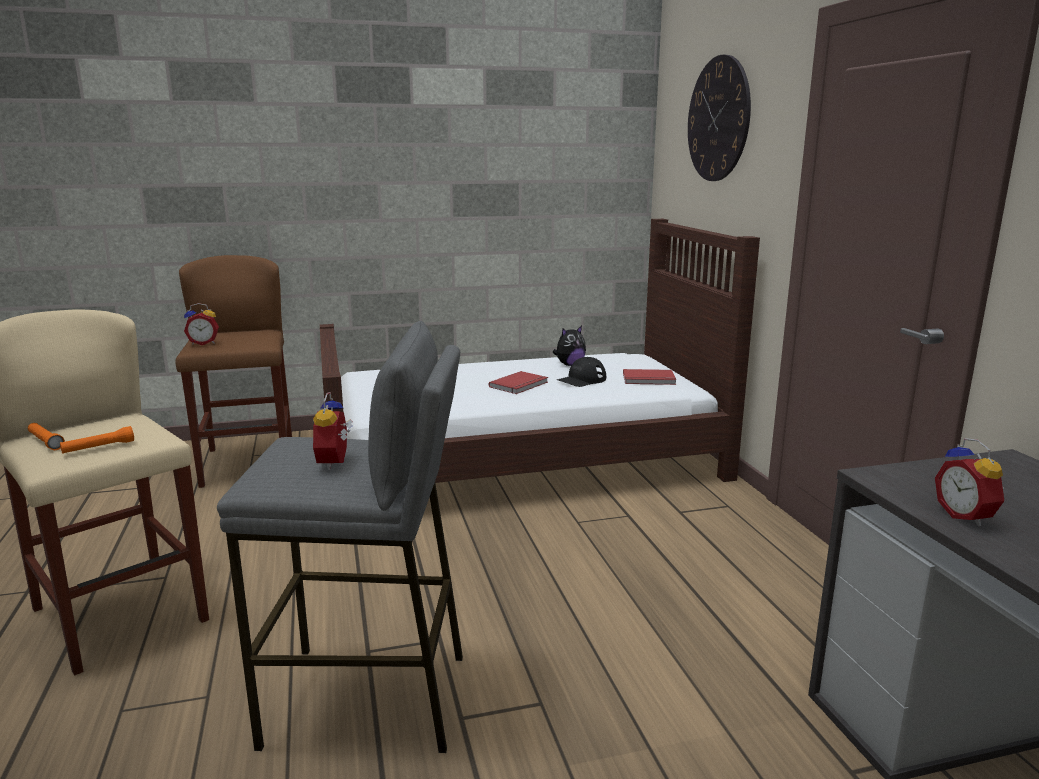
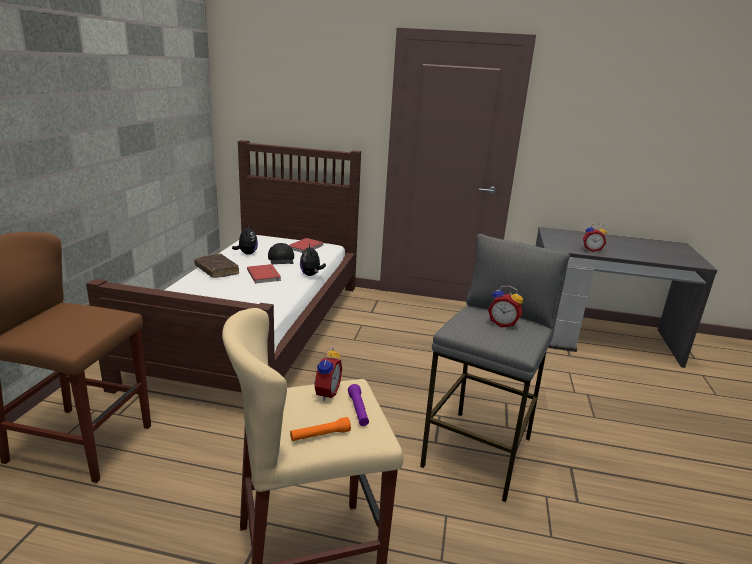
camera: 65 degrees left, 5 degrees up
orange flashlight [60,426,134,454] -> purple flashlight [348,384,369,426]
alarm clock [184,303,219,345] -> alarm clock moved to [314,346,342,401]
wall clock [688,55,751,181] -> none
none -> brown book [194,254,239,278]
none -> plush toy [300,244,326,276]

